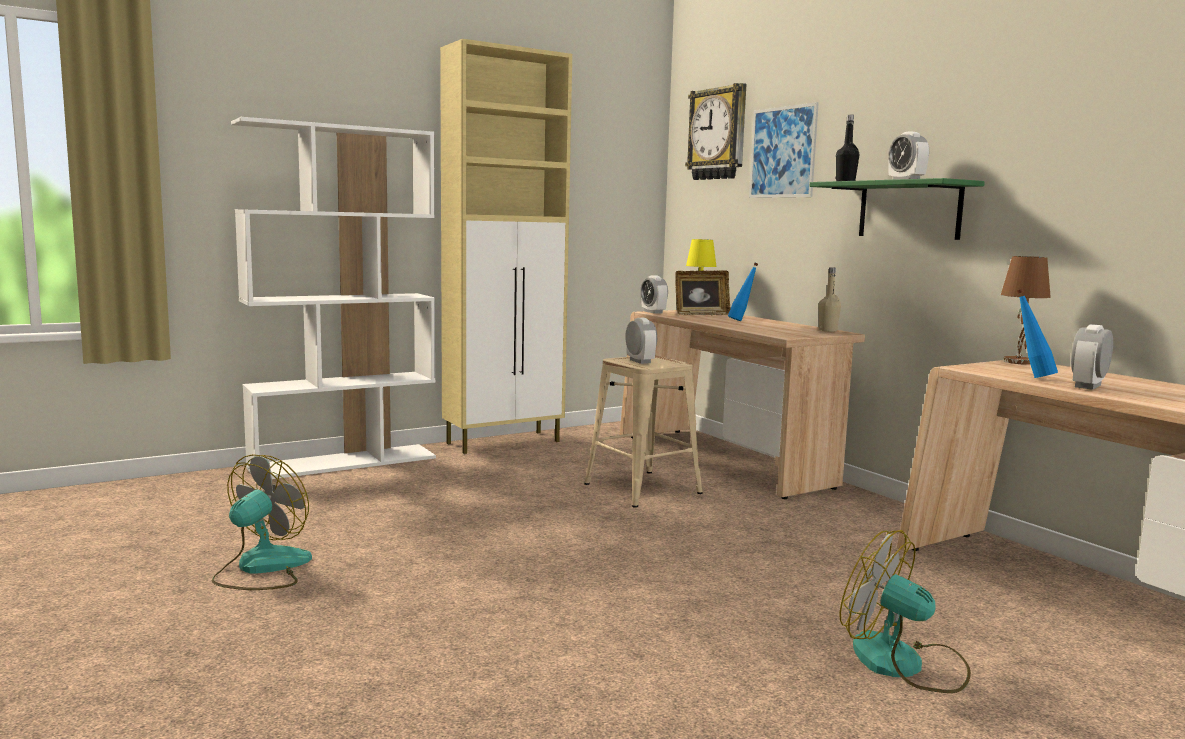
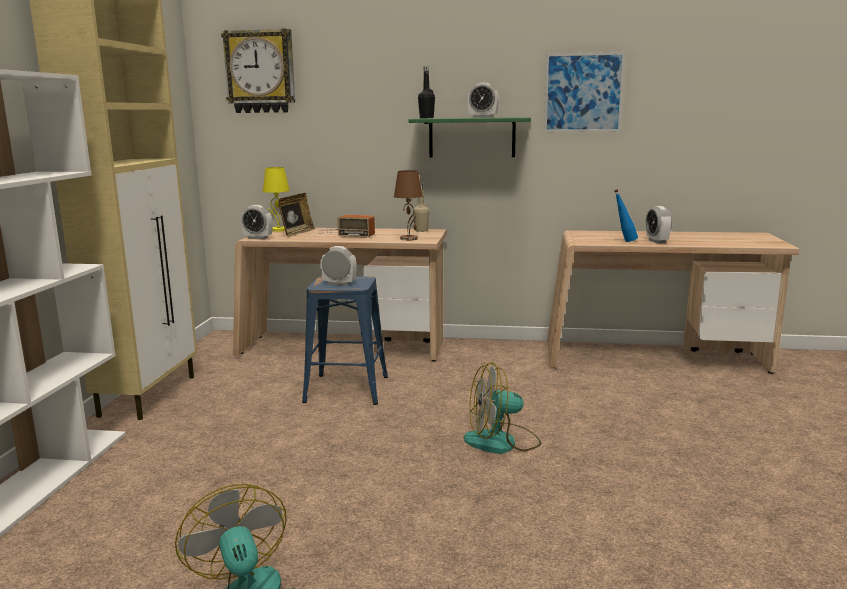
camera: 50 degrees left, 5 degrees up
beige stool [584,356,703,508] -> blue stool [302,276,388,405]
blue bottle [728,262,758,321] -> radio [318,215,375,238]
picture [749,102,819,198] -> picture moved to [544,52,625,132]
fan [840,530,971,693] -> fan moved to [464,362,541,454]
brown table lamp [1001,256,1051,365] -> brown table lamp moved to [394,170,423,241]

